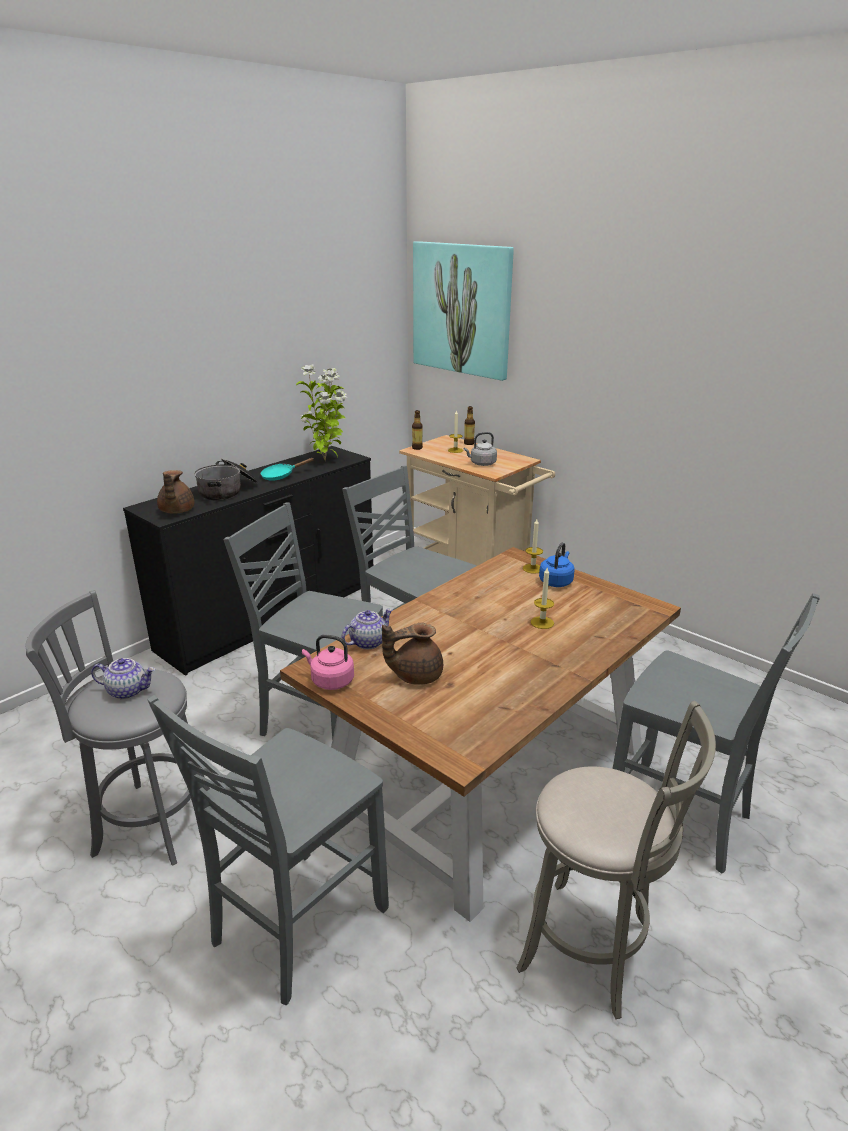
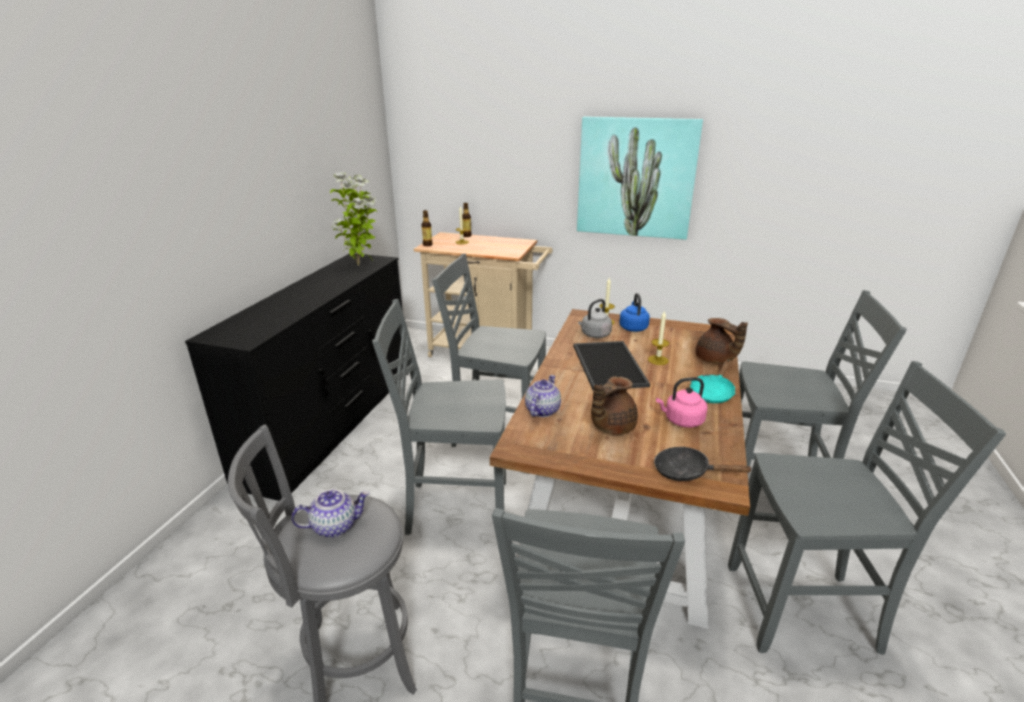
camera: 25 degrees left, 0 degrees up
brown teapot [157,470,195,514] -> brown teapot moved to [695,318,748,364]
cooking pot [194,459,258,500] -> none
turquoise frying pan [260,458,313,481] -> turquoise frying pan moved to [690,360,735,403]
pink kettle [302,634,354,690] -> pink kettle moved to [656,377,708,428]
picture [413,241,514,381] -> picture moved to [577,117,703,240]
grey kettle [464,432,497,466] -> grey kettle moved to [578,299,612,338]
grey stool [517,701,716,1019] -> grey chair [728,361,1006,655]
none -> tray [573,341,650,390]
none -> black frying pan [654,446,753,481]

